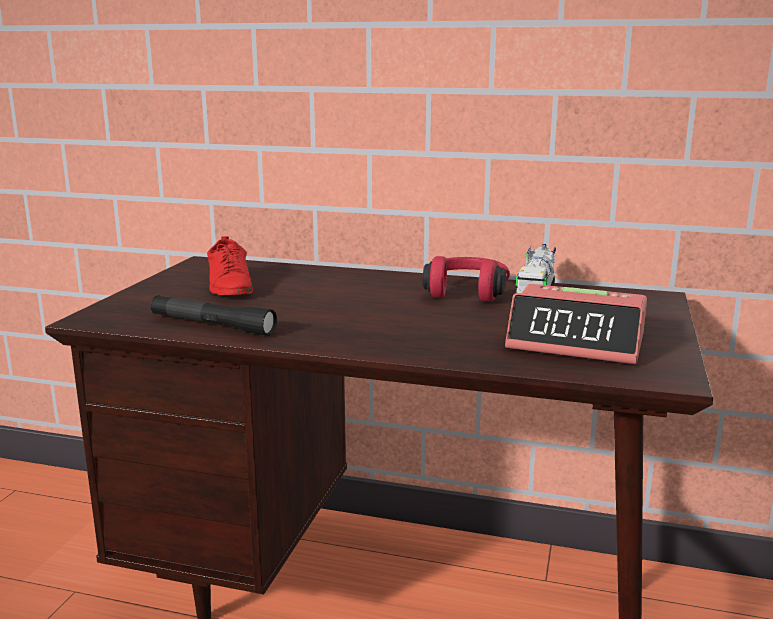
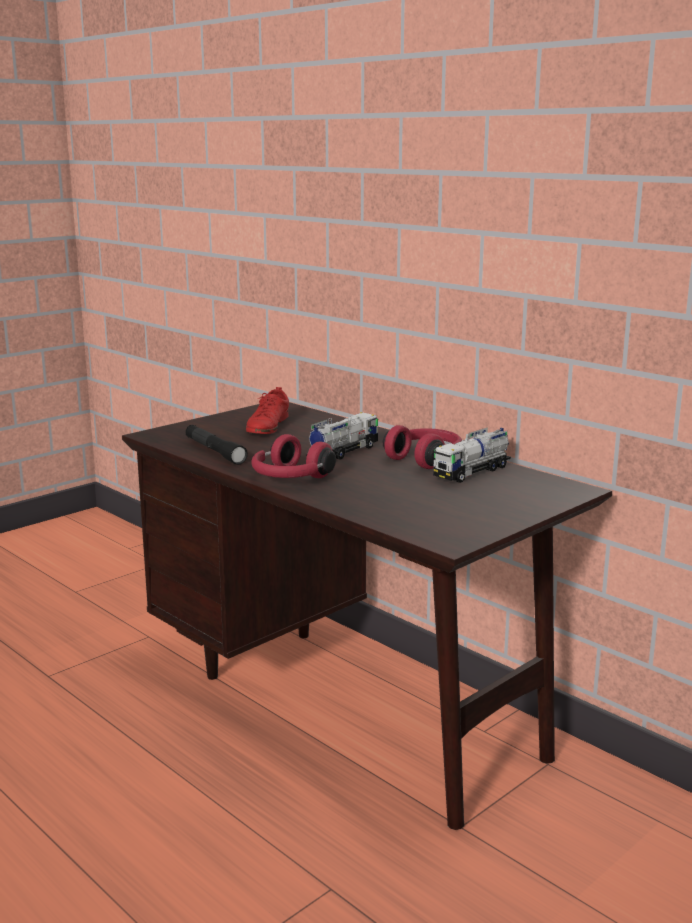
camera: 30 degrees right, 0 degrees up
alarm clock [505,284,647,364] -> none
none -> red headphones [251,434,336,478]
none -> toy truck [306,412,378,460]

